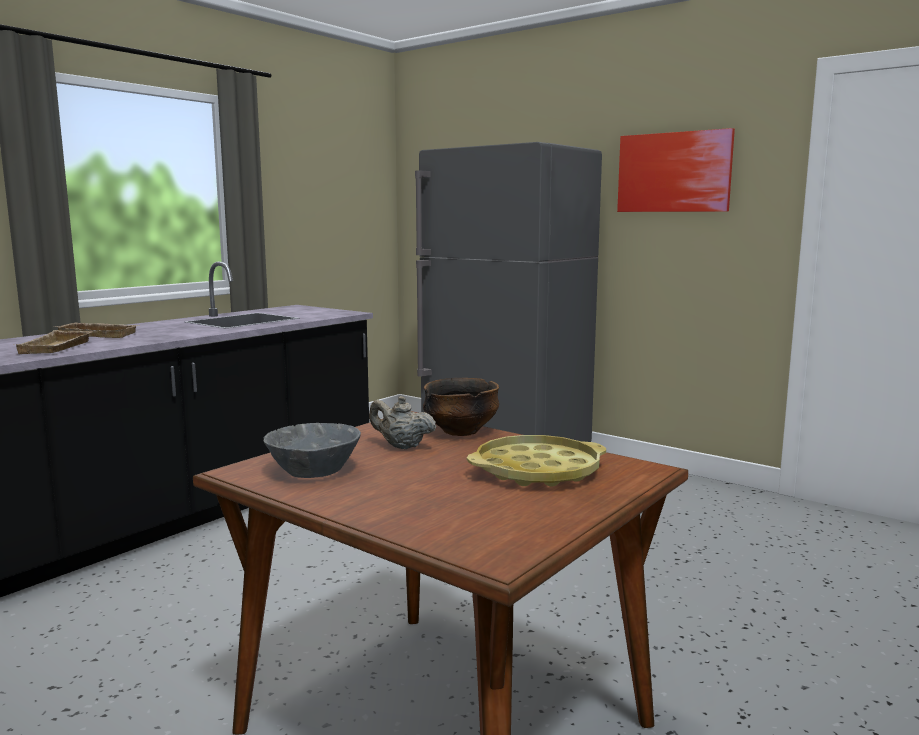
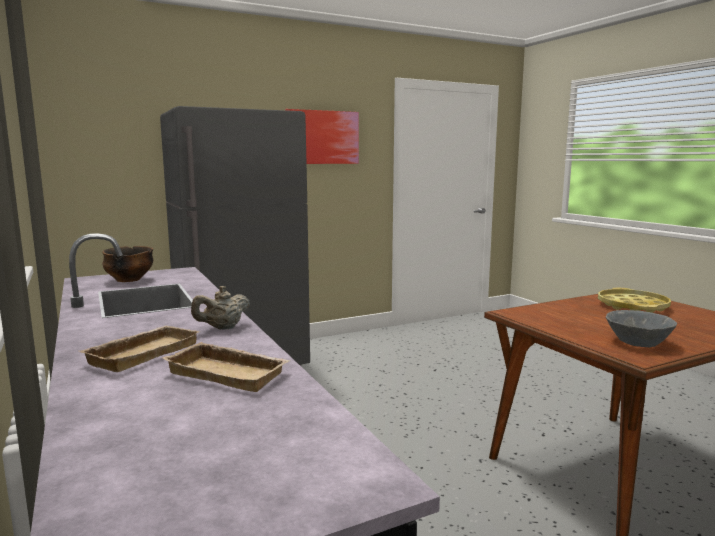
camera: 65 degrees left, 0 degrees up
beige teapot [369,396,436,449] -> beige teapot moved to [191,286,250,330]
bowl [423,378,500,436] -> bowl moved to [102,246,153,282]

